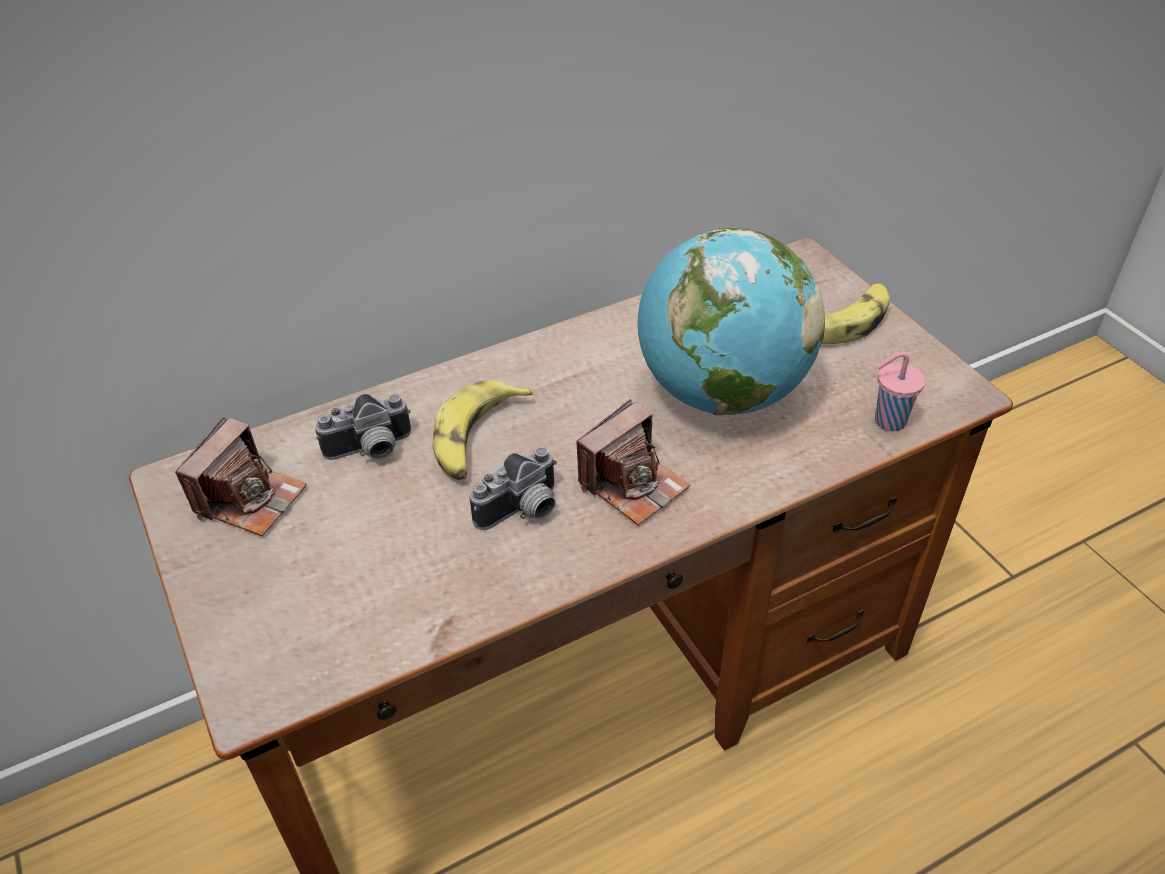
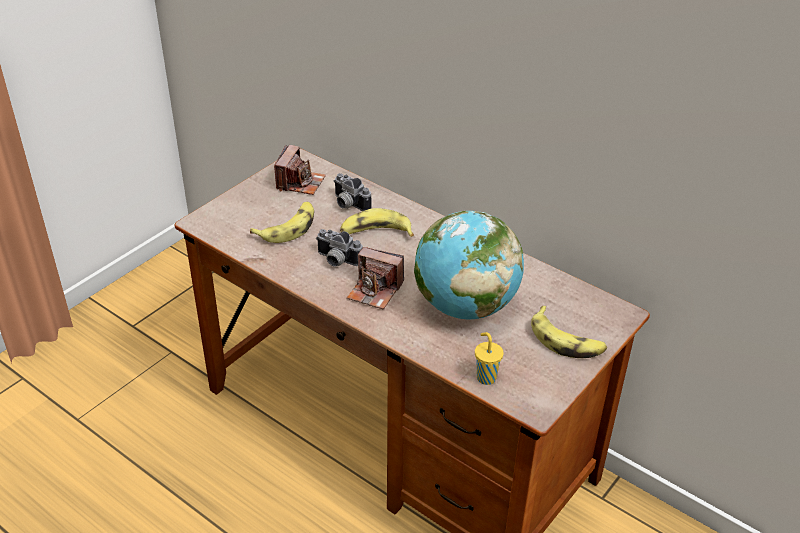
camera: 65 degrees right, 5 degrees down
camera [175,417,307,536] -> camera turned 75 degrees counterclockwise [274,145,326,195]
pink cup [875,351,925,431] -> yellow cup [475,332,504,385]
none -> banana [250,202,314,243]

